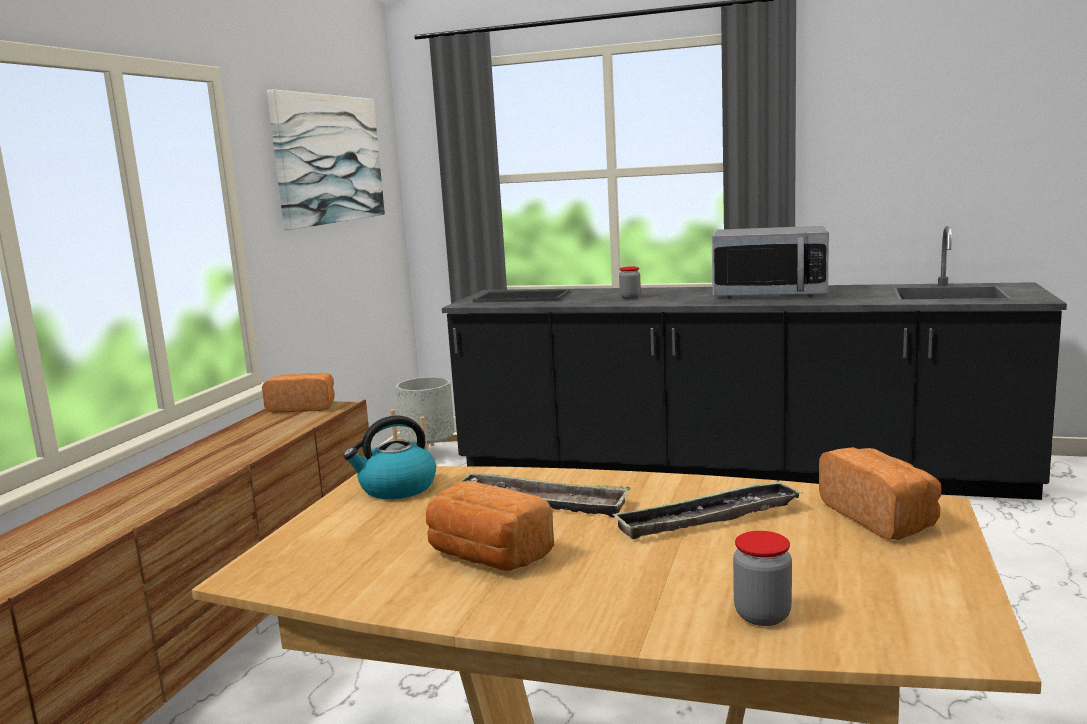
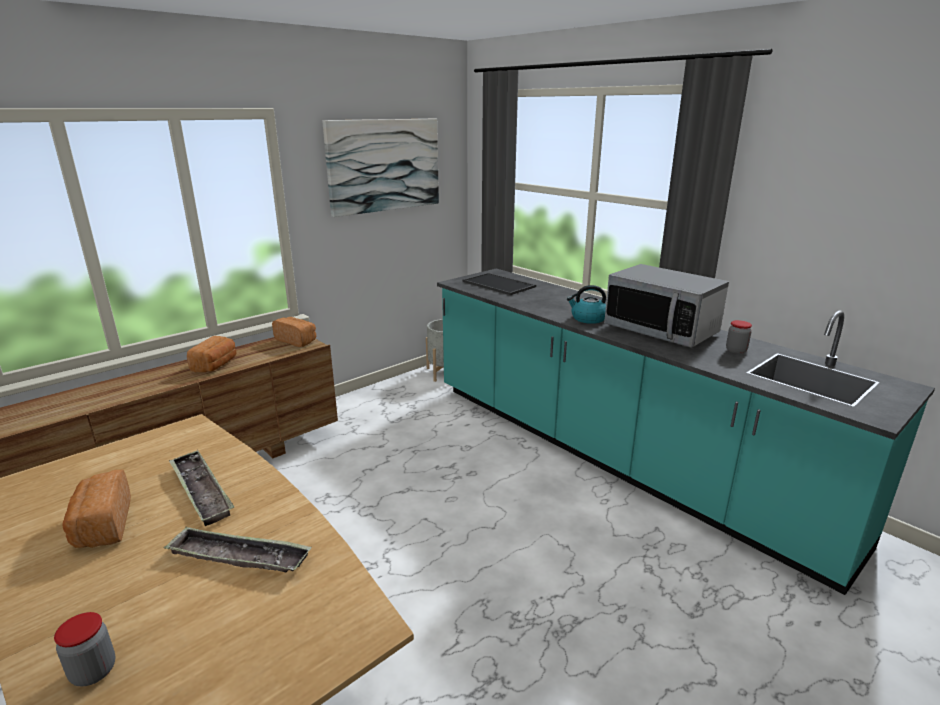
camera: 30 degrees right, 10 degrees up
kettle [343,415,436,499] -> kettle moved to [567,285,606,324]
black counter [442,226,1067,500] -> turquoise counter [437,268,935,595]
jar [619,266,641,299] -> jar moved to [726,320,752,354]
bread [819,447,941,540] -> bread moved to [187,336,236,372]

